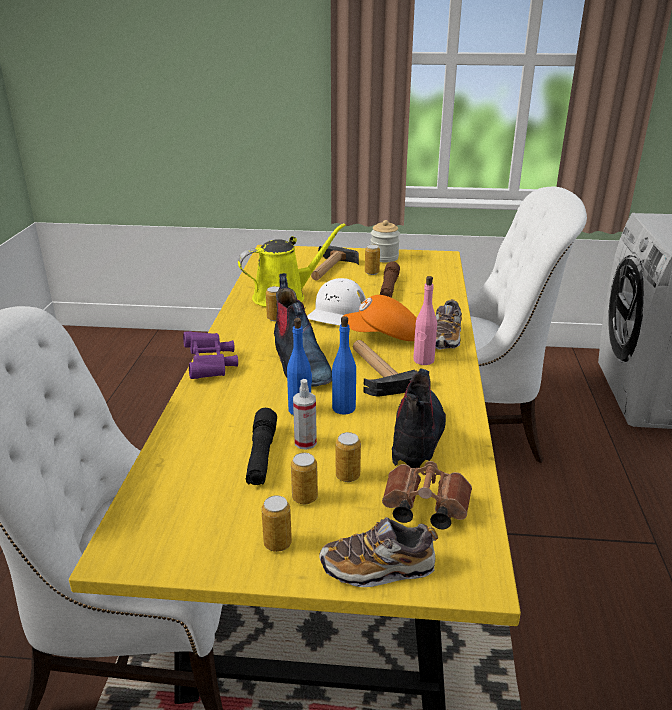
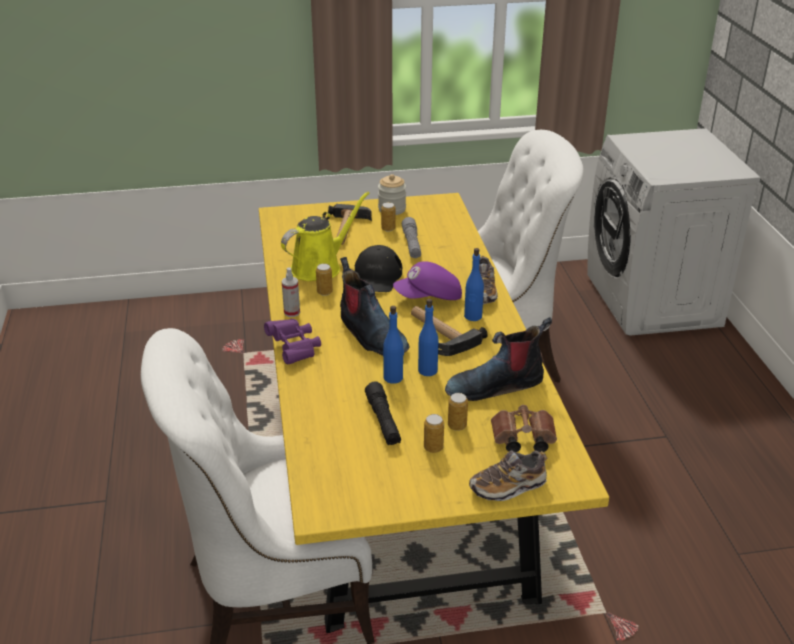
camera: 15 degrees left, 5 degrees up
can [261,495,292,552] -> none
spray bottle [293,379,317,450] -> spray bottle moved to [282,267,300,317]
white cap [307,278,366,326] -> black cap [355,245,402,292]
orange cap [342,295,417,341] -> purple cap [393,261,462,300]
brown flashlight [380,261,400,297] -> grey flashlight [402,217,421,258]
boot [392,368,446,468] -> boot turned 105 degrees counterclockwise [445,317,552,401]
pink bottle [413,276,437,365] -> blue bottle [464,248,484,321]

